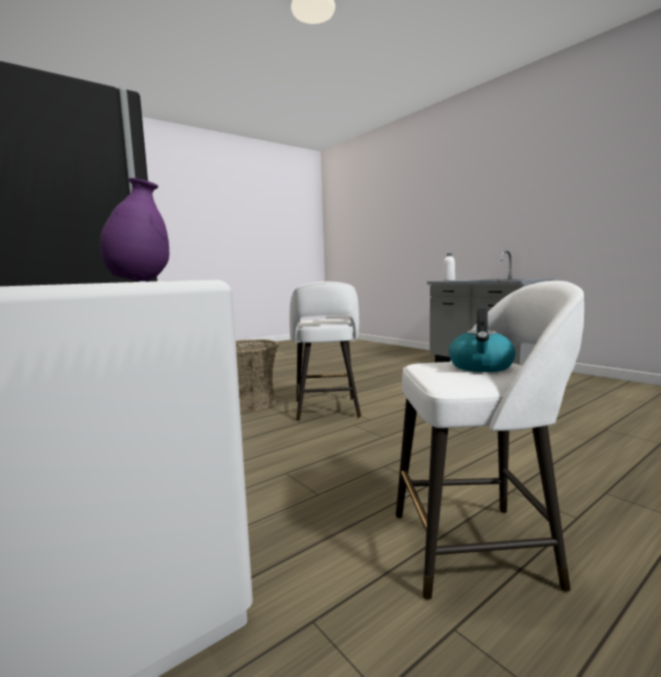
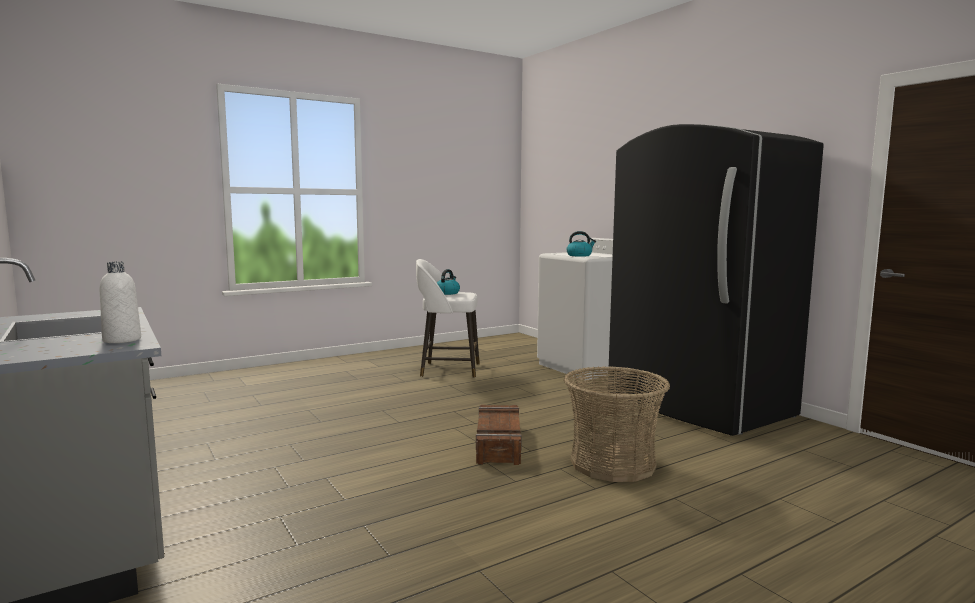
camera: 175 degrees left, 0 degrees up
purple vase [99,178,169,281] -> kettle [566,231,596,257]
white stool [289,282,361,421] -> crate [476,405,522,465]

